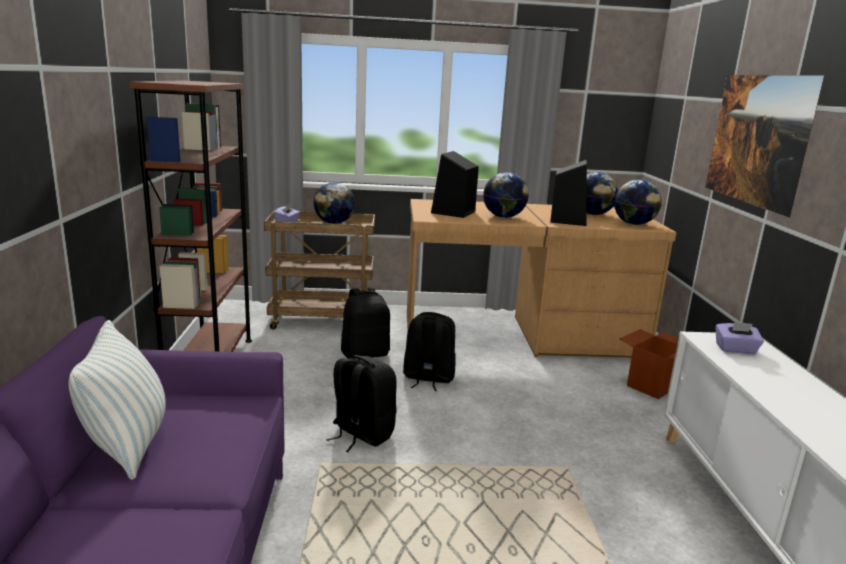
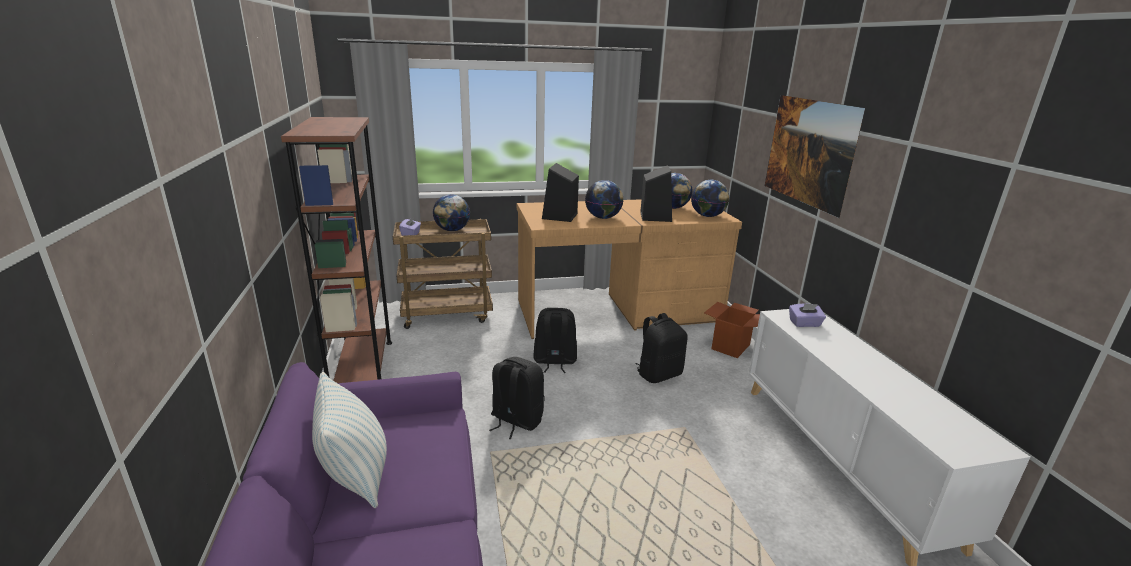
camera: 10 degrees left, 5 degrees up
black backpack [341,287,390,359] -> black backpack moved to [635,313,688,383]

